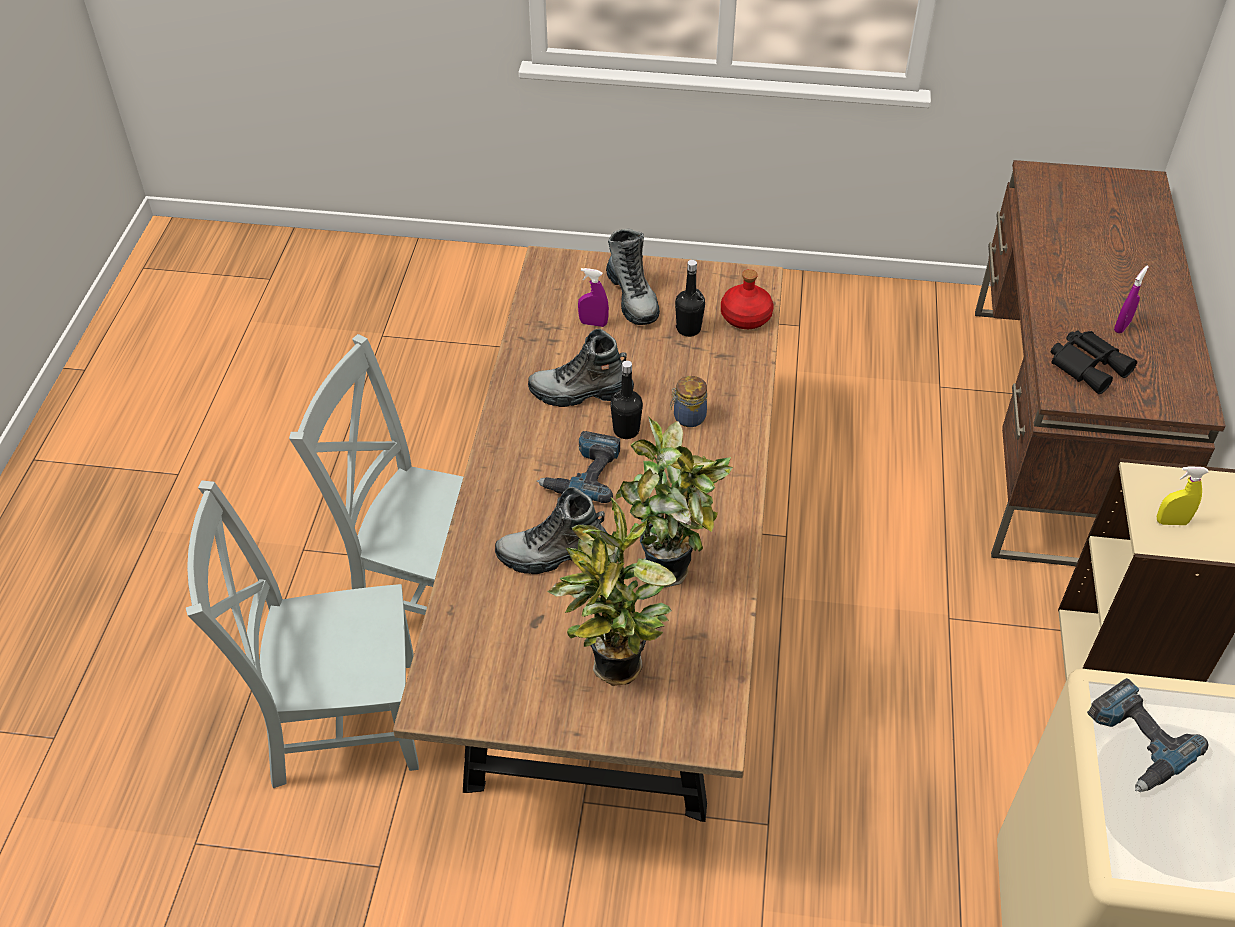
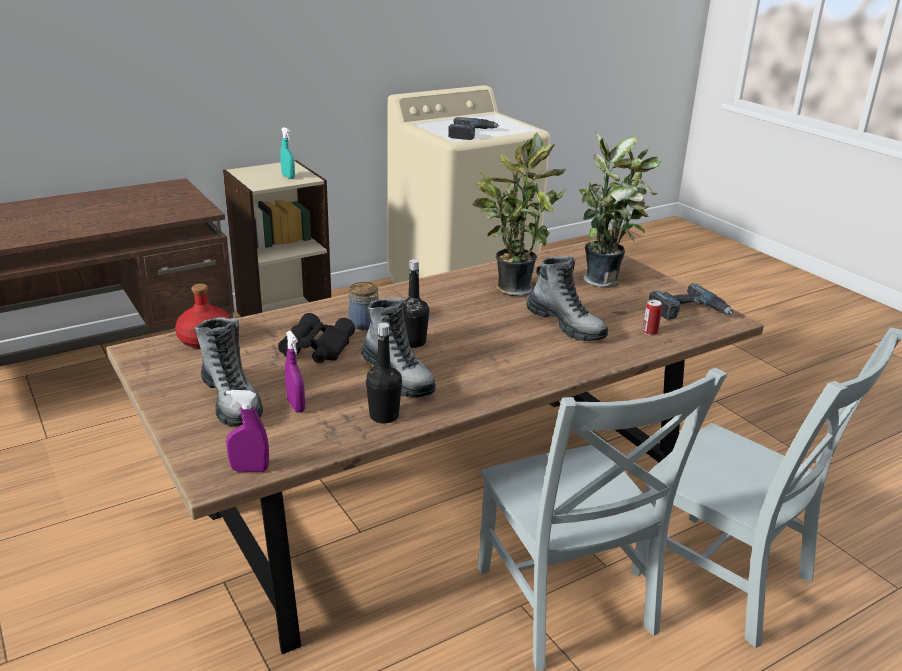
camera: 130 degrees left, 20 degrees down
power drill [537,431,620,503] -> power drill moved to [649,283,733,320]
boot [606,228,660,325] -> boot turned 120 degrees clockwise [194,317,263,426]
black bottle [675,260,705,337] -> black bottle moved to [366,323,402,423]
black binoculars [1051,330,1137,394] -> black binoculars moved to [278,313,355,363]
purple spray bottle [1114,266,1149,333] -> purple spray bottle moved to [226,390,269,472]
yellow spray bottle [1157,466,1208,525] -> turquoise spray bottle [280,127,295,179]
none -> can [642,300,662,336]

